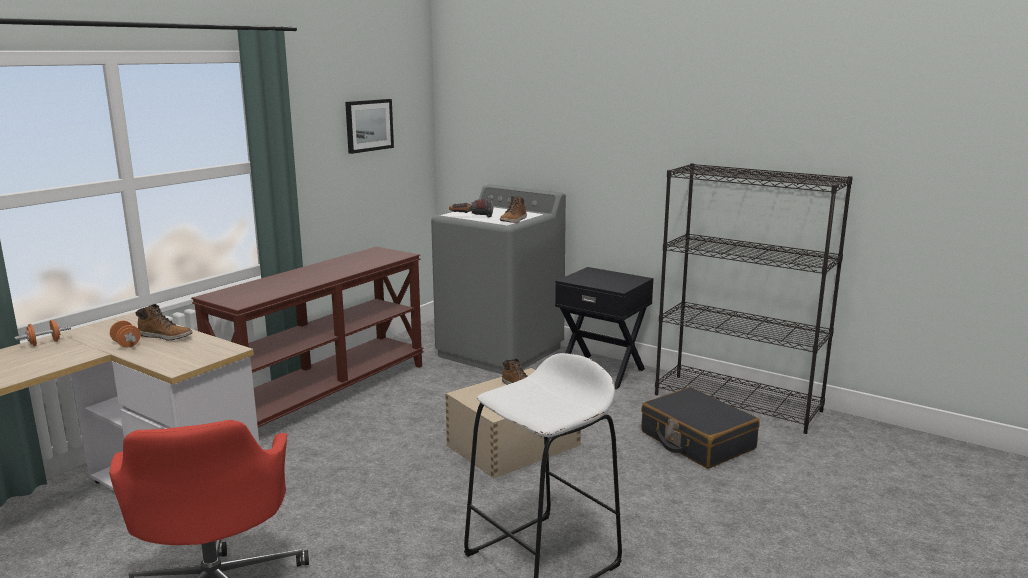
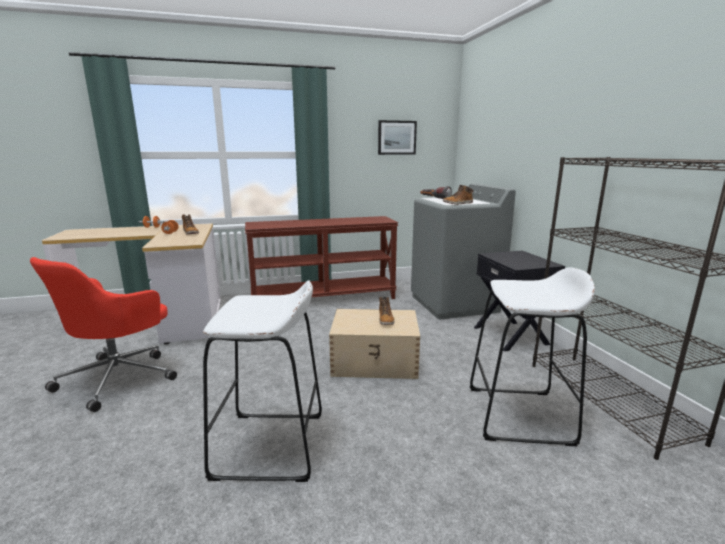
camera: 40 degrees right, 0 degrees up
black suitcase [641,387,760,469] -> white stool [470,267,595,446]

